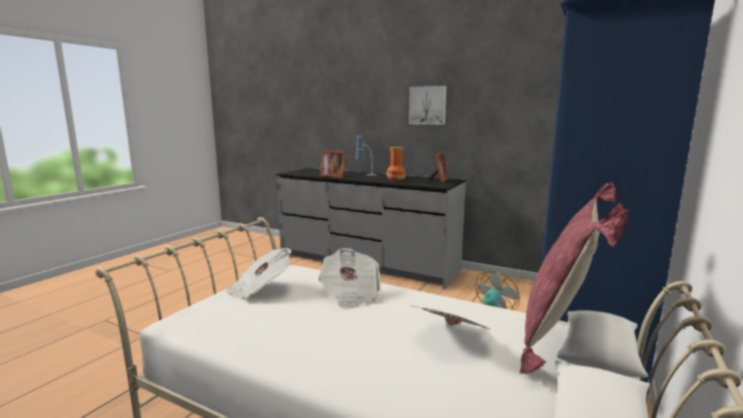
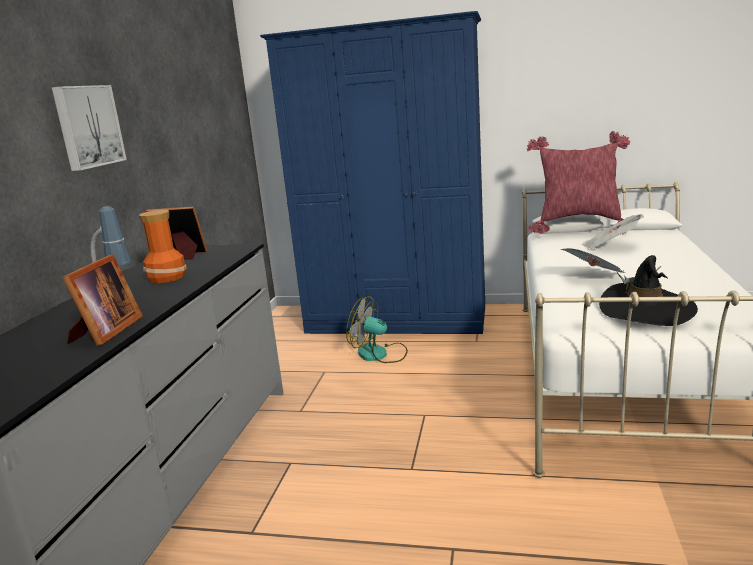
camera: 105 degrees left, 5 degrees up
newspaper [226,248,292,299] -> black hat [599,255,698,326]

